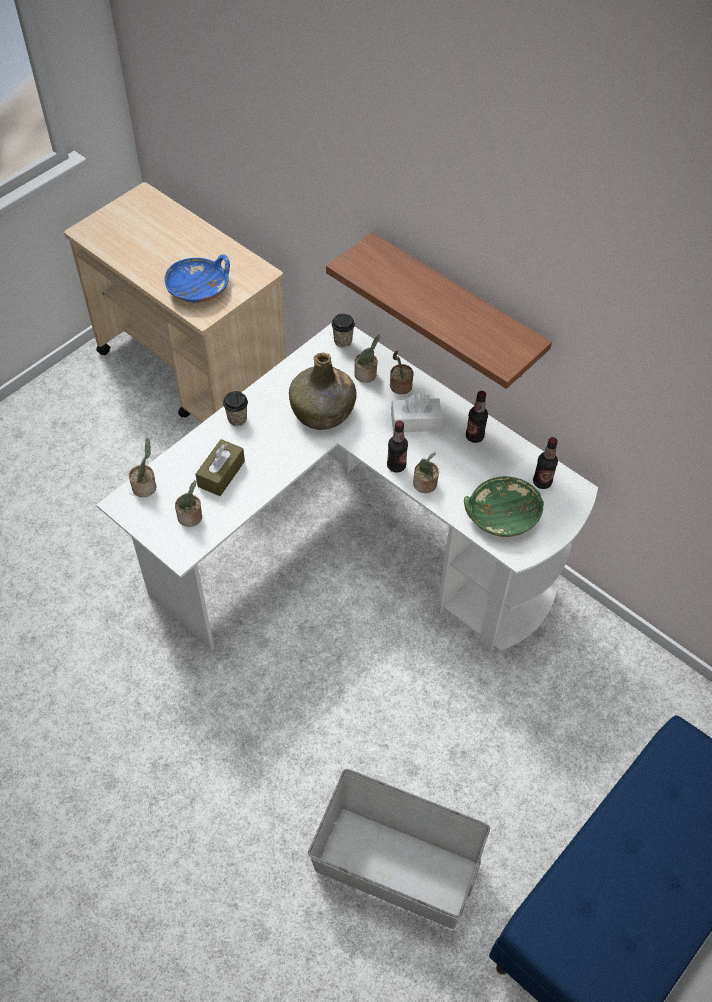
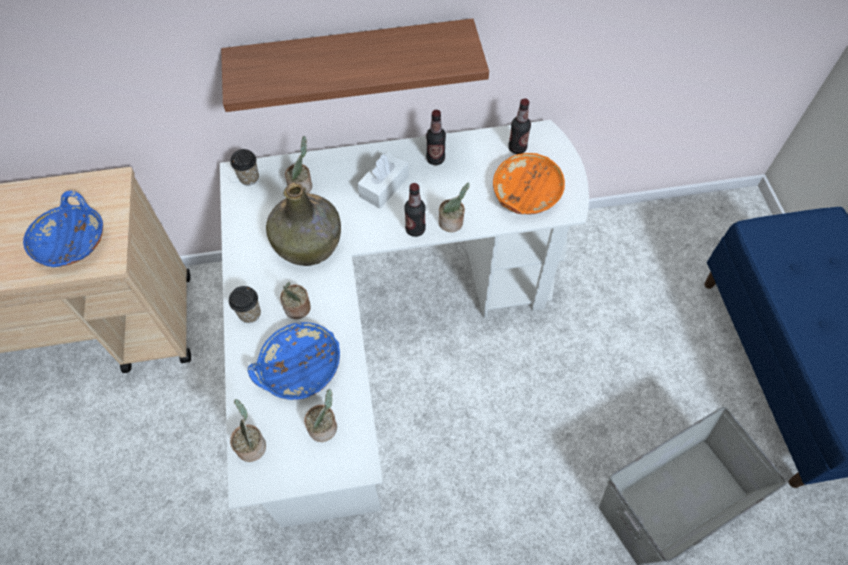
camera: 50 degrees left, 5 degrees up
brown tissue box [195,439,245,496] -> blue bowl [248,322,340,400]
potted plant [390,350,414,394] -> potted plant moved to [280,282,311,319]
green bowl [464,476,544,537] -> orange bowl [493,153,565,214]

